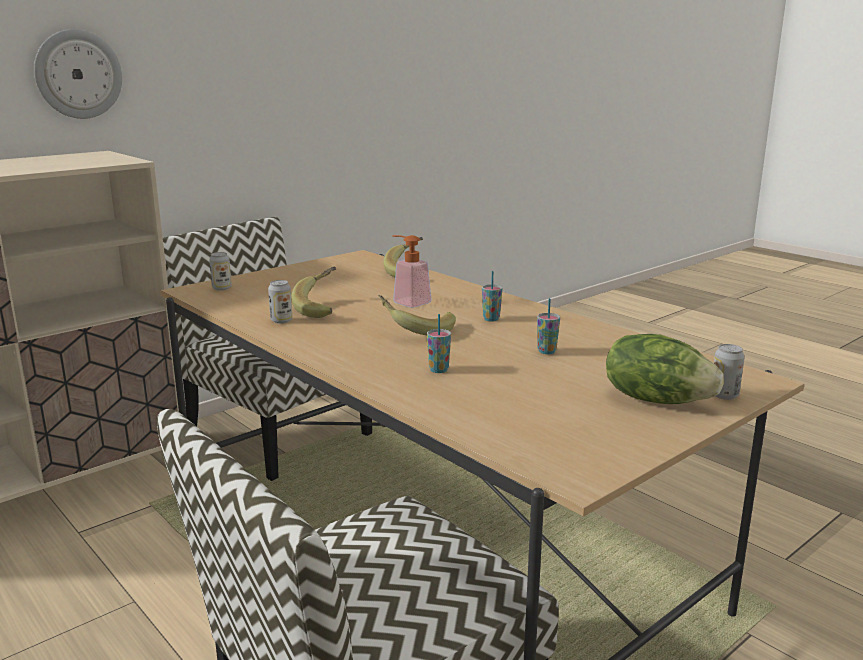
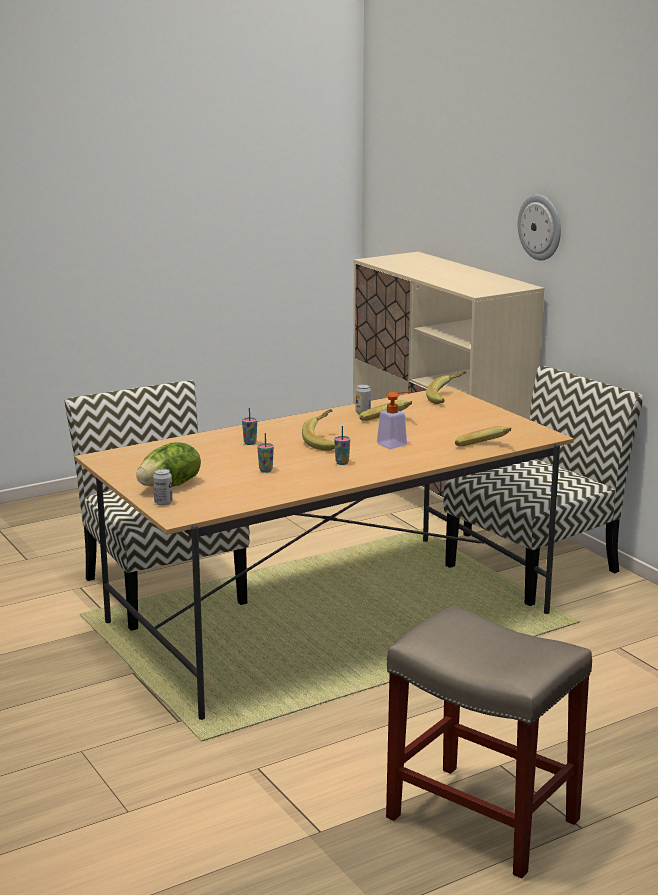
camera: 100 degrees right, 0 degrees up
can [209,252,232,291] -> banana [426,371,467,404]
none -> beige stool [386,605,592,879]

